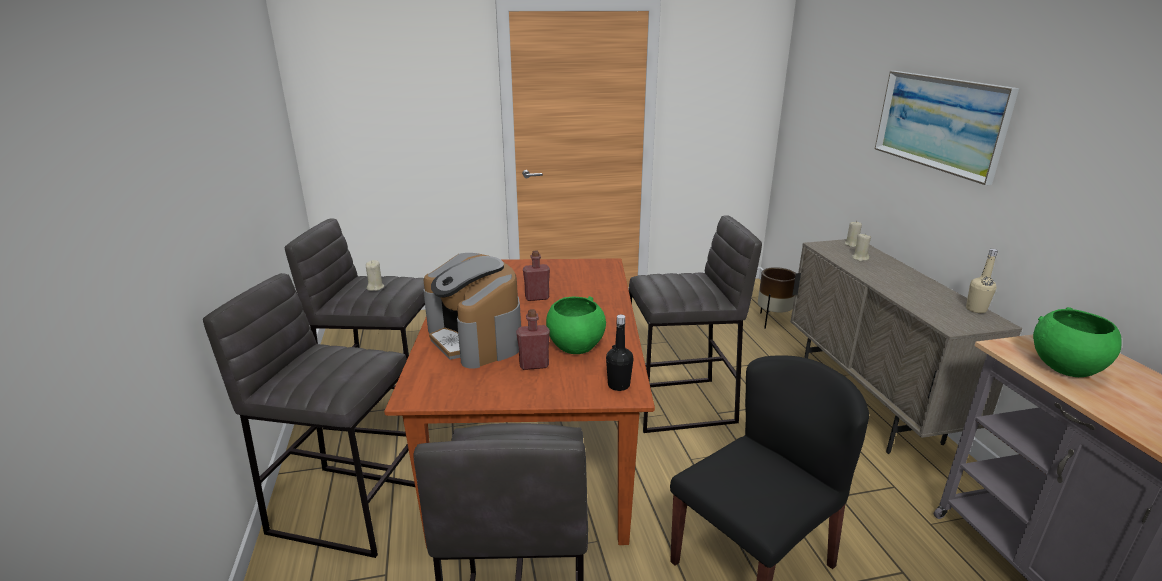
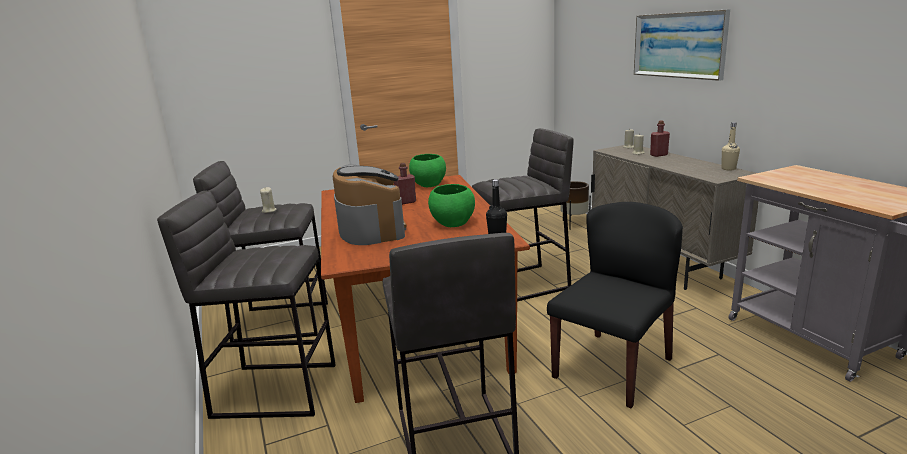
camera: 10 degrees left, 5 degrees down
coffee machine [423,253,521,368] -> coffee machine turned 150 degrees counterclockwise [332,164,407,245]
red bottle [516,309,550,370] -> red bottle moved to [650,121,670,157]
green bowl [1033,307,1122,377] -> green bowl moved to [409,154,446,187]

